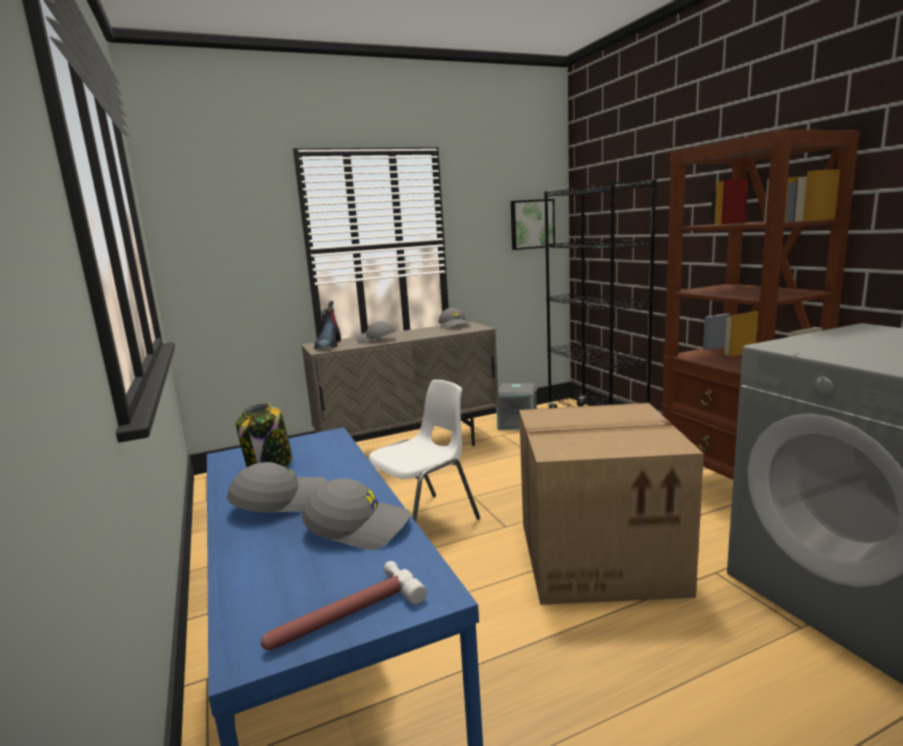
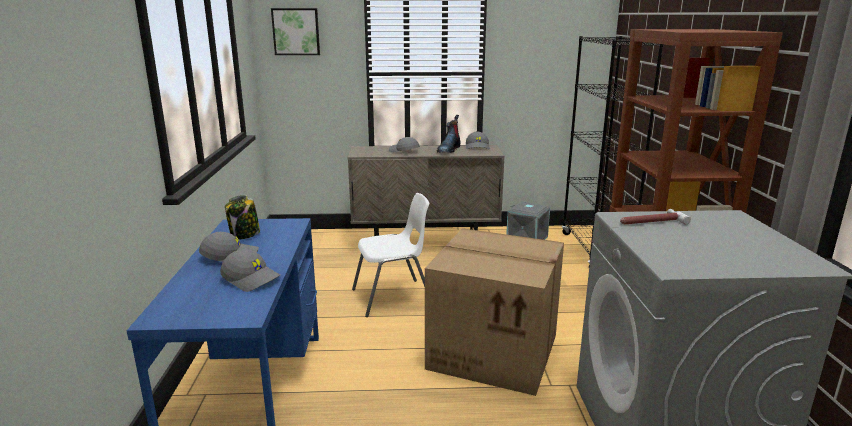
camera: 20 degrees right, 5 degrees up
hammer [261,561,427,650] -> hammer moved to [620,209,691,225]
boot [314,301,341,350] -> boot moved to [437,115,461,153]
picture [511,199,555,250] -> picture moved to [271,8,320,55]

